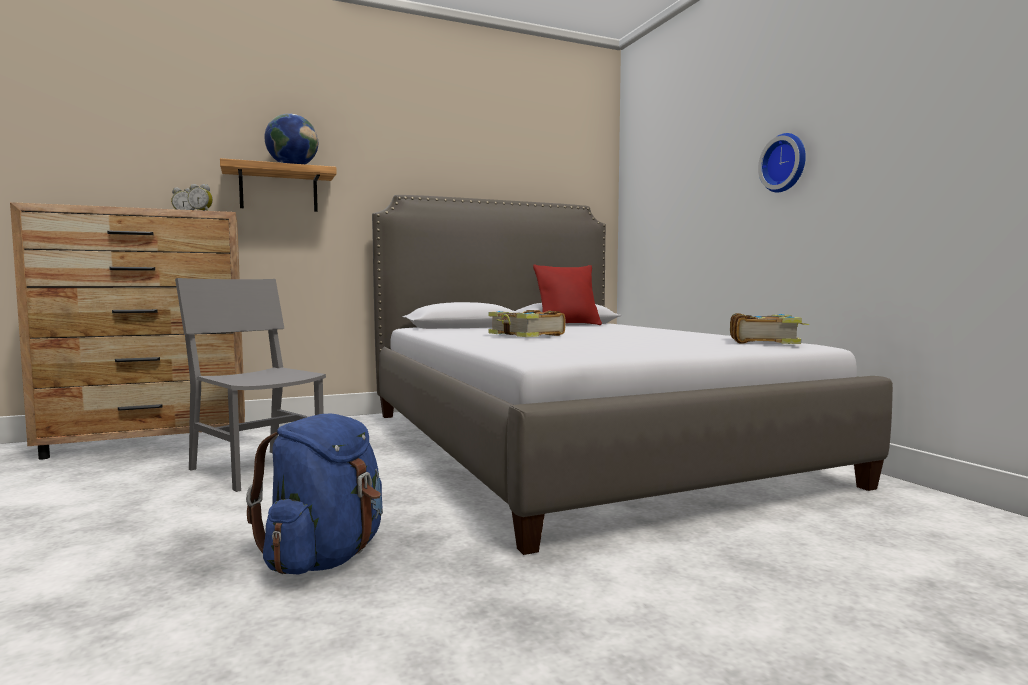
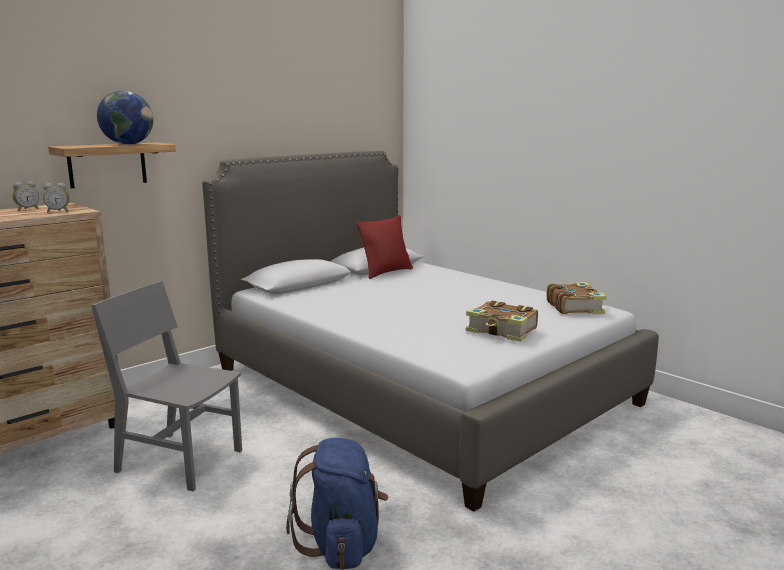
camera: 20 degrees left, 10 degrees up
book [488,310,565,337] -> book moved to [466,301,538,342]
wall clock [758,133,806,193] -> none

